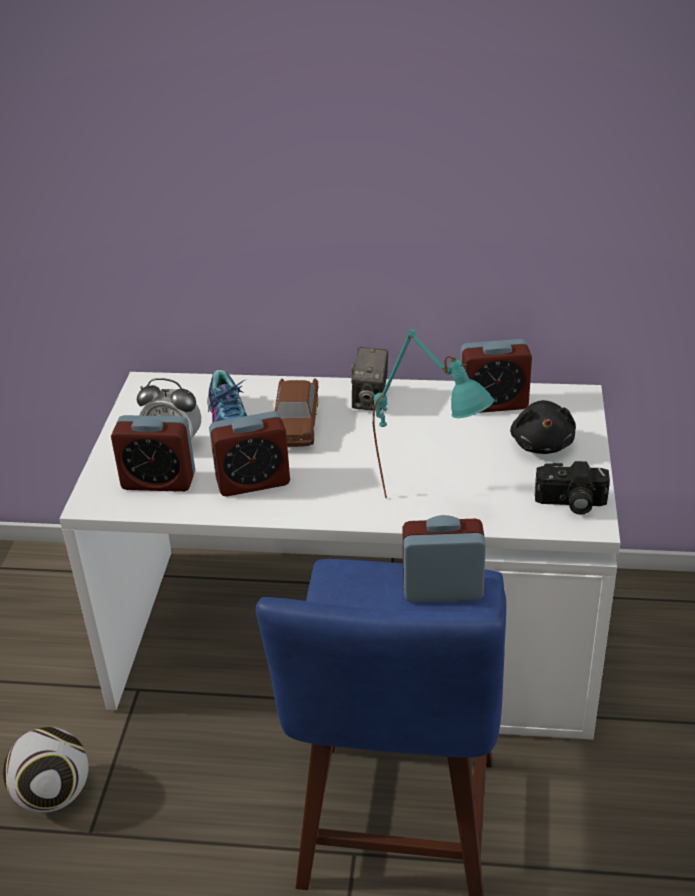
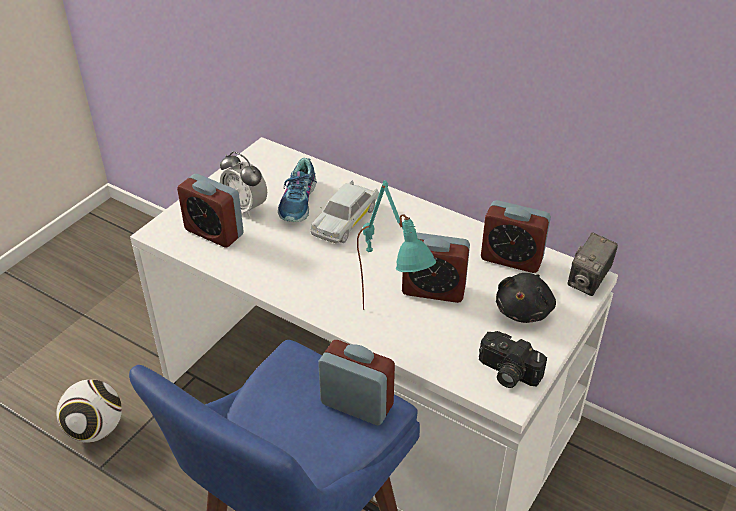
camera: 25 degrees right, 5 degrees up
alarm clock [209,411,290,496] -> alarm clock moved to [402,232,470,303]
brown toy car [275,378,318,447] -> white toy car [310,181,379,244]
camera [351,347,388,411] -> camera moved to [568,232,618,296]

